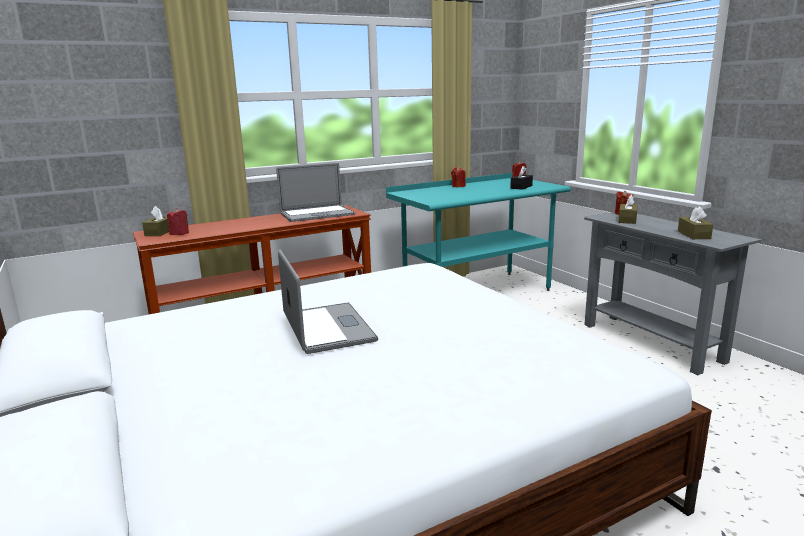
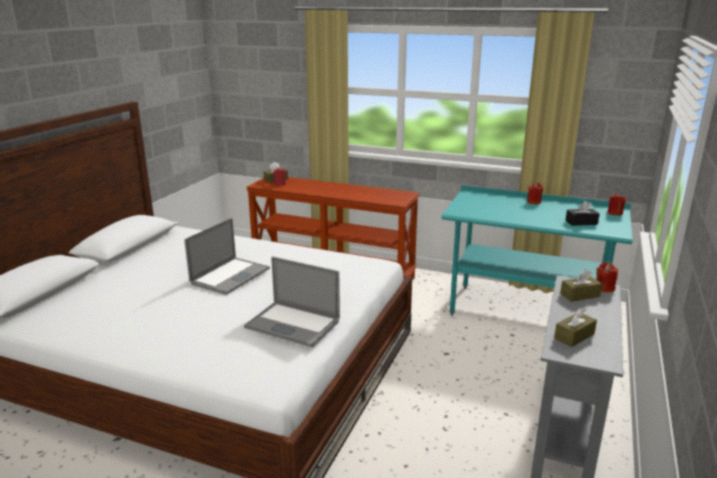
camera: 50 degrees right, 5 degrees up
laptop [276,163,355,222] -> laptop moved to [244,256,340,347]

